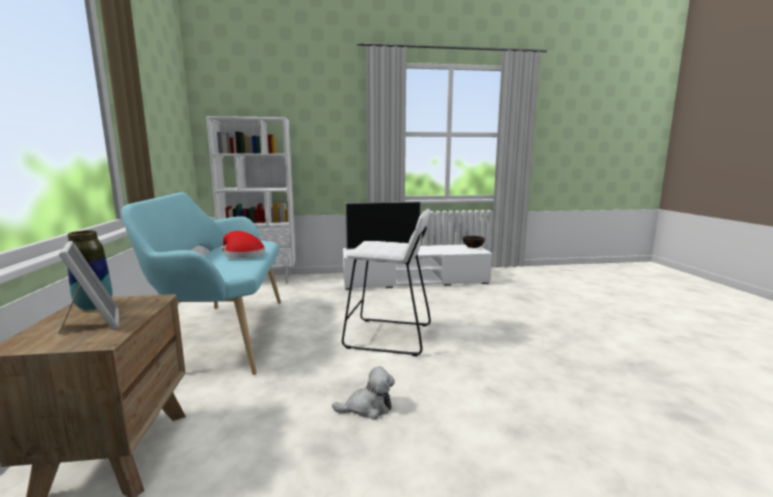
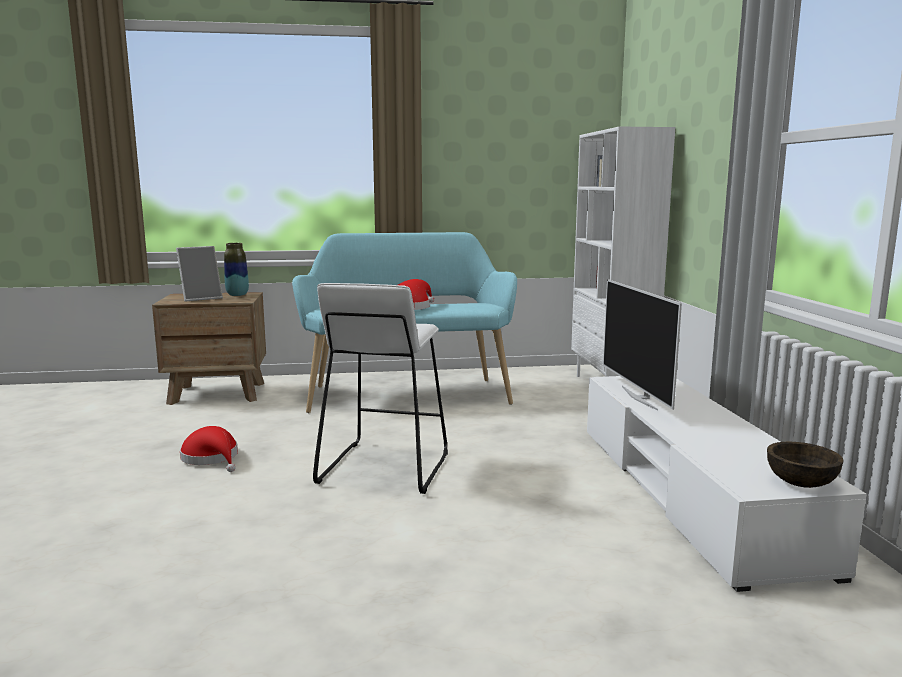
camera: 90 degrees right, 0 degrees up
plush toy [332,367,395,420] -> red hat [180,426,238,472]

